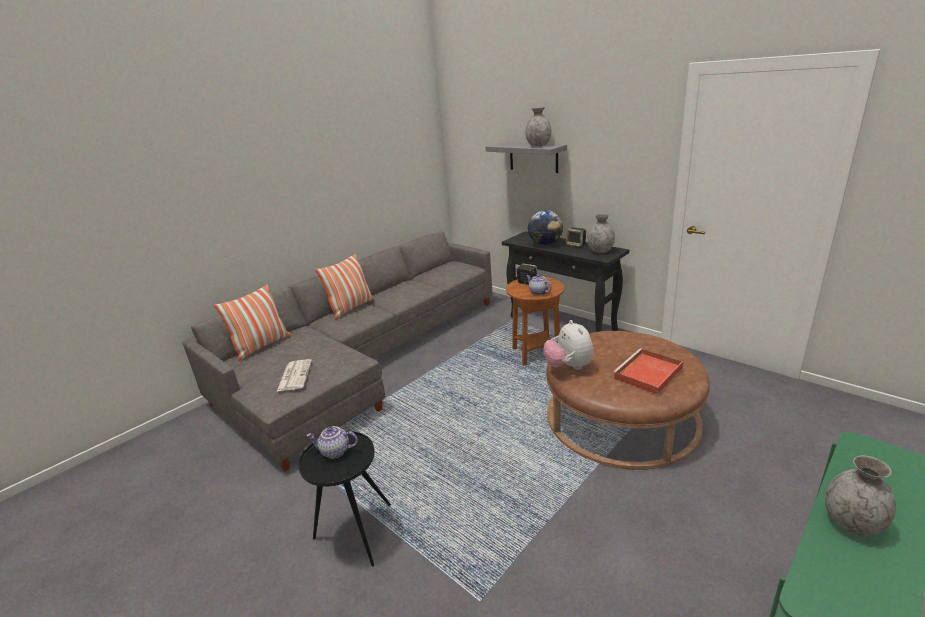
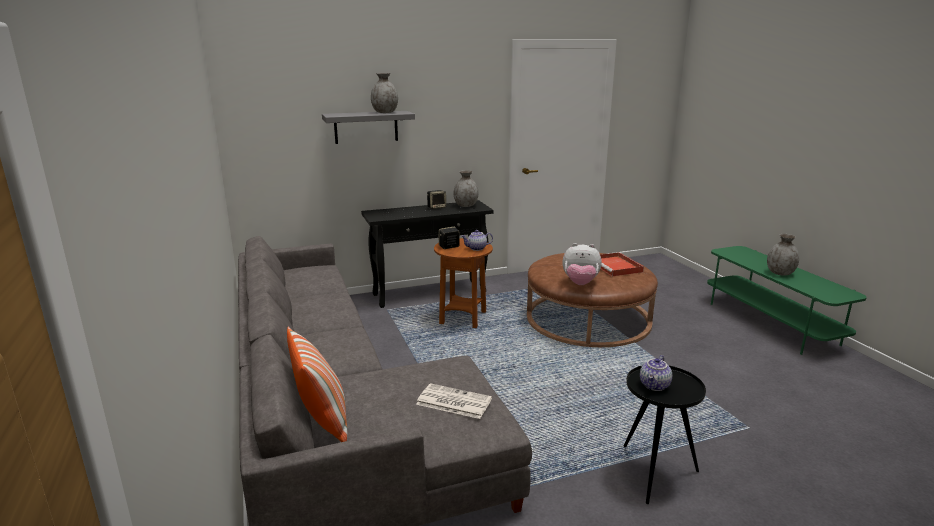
camera: 65 degrees left, 5 degrees down
pillow [315,253,374,320] -> none
globe [528,210,563,245] -> none

